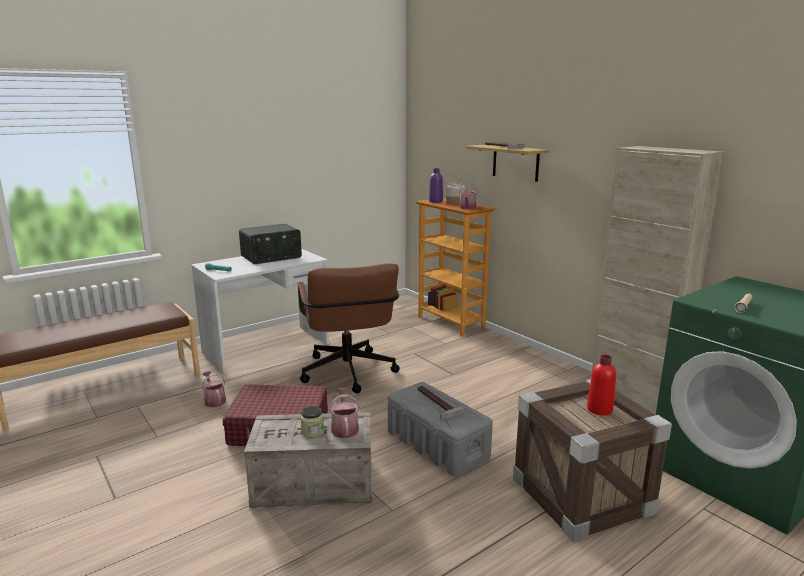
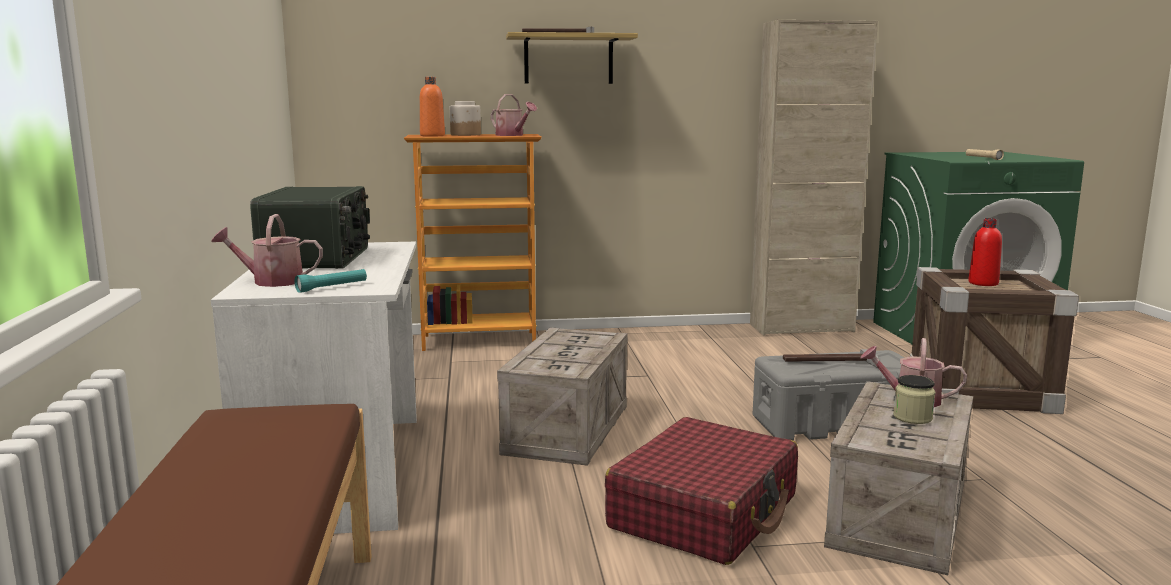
camera: 60 degrees left, 5 degrees down
watering can [202,371,226,407] -> watering can moved to [212,214,323,287]
brown office chair [298,263,400,393] -> crate [497,327,627,466]
purple bottle [429,168,443,203] -> orange bottle [420,77,445,137]

